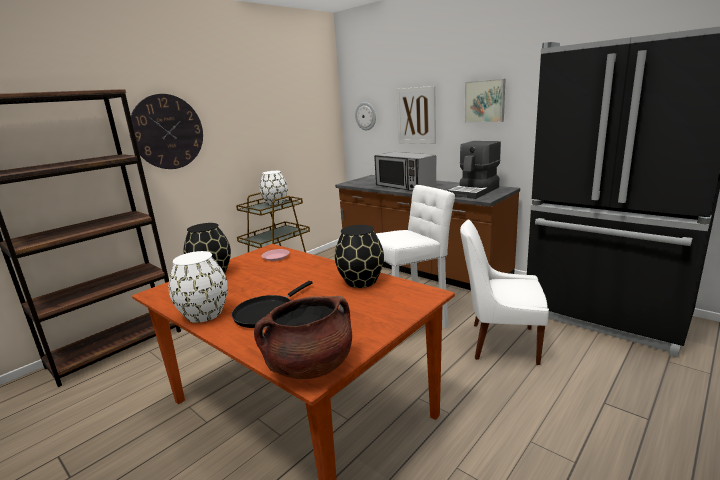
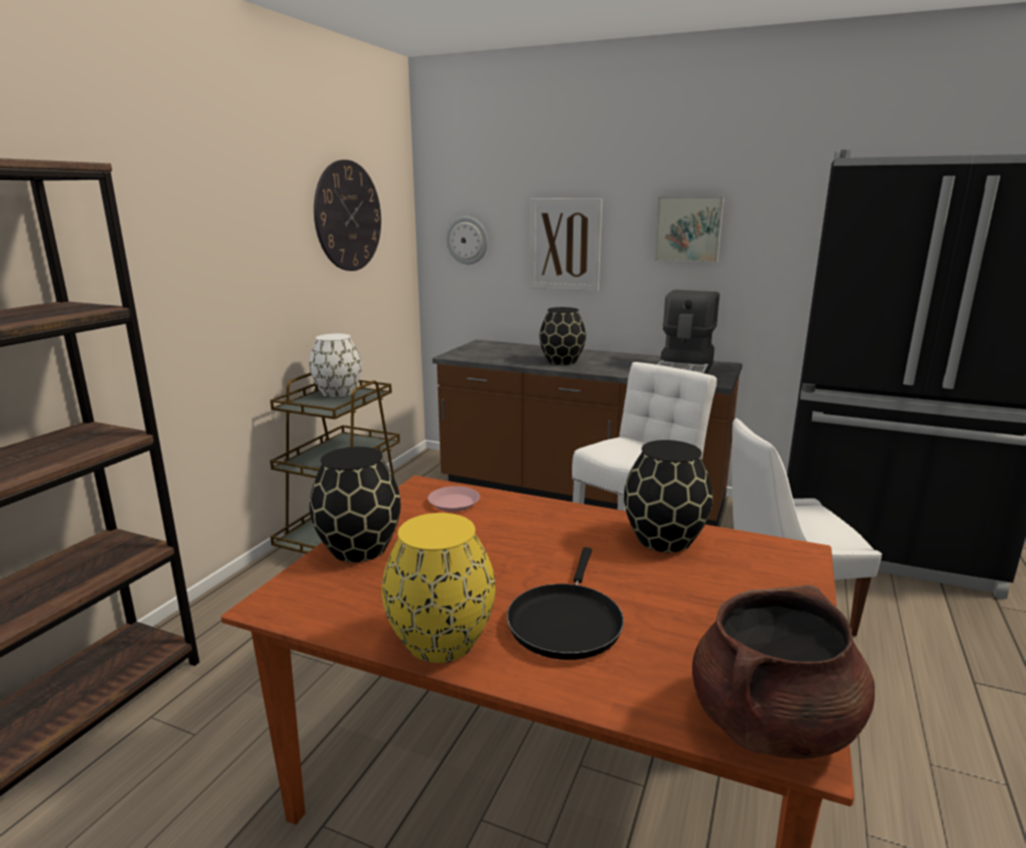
camera: 20 degrees left, 0 degrees up
wall clock [129,94,203,169] -> wall clock moved to [314,160,381,271]
white vase [169,251,228,323] -> yellow vase [382,513,496,663]
microwave [374,152,436,191] -> black vase [539,307,586,365]

